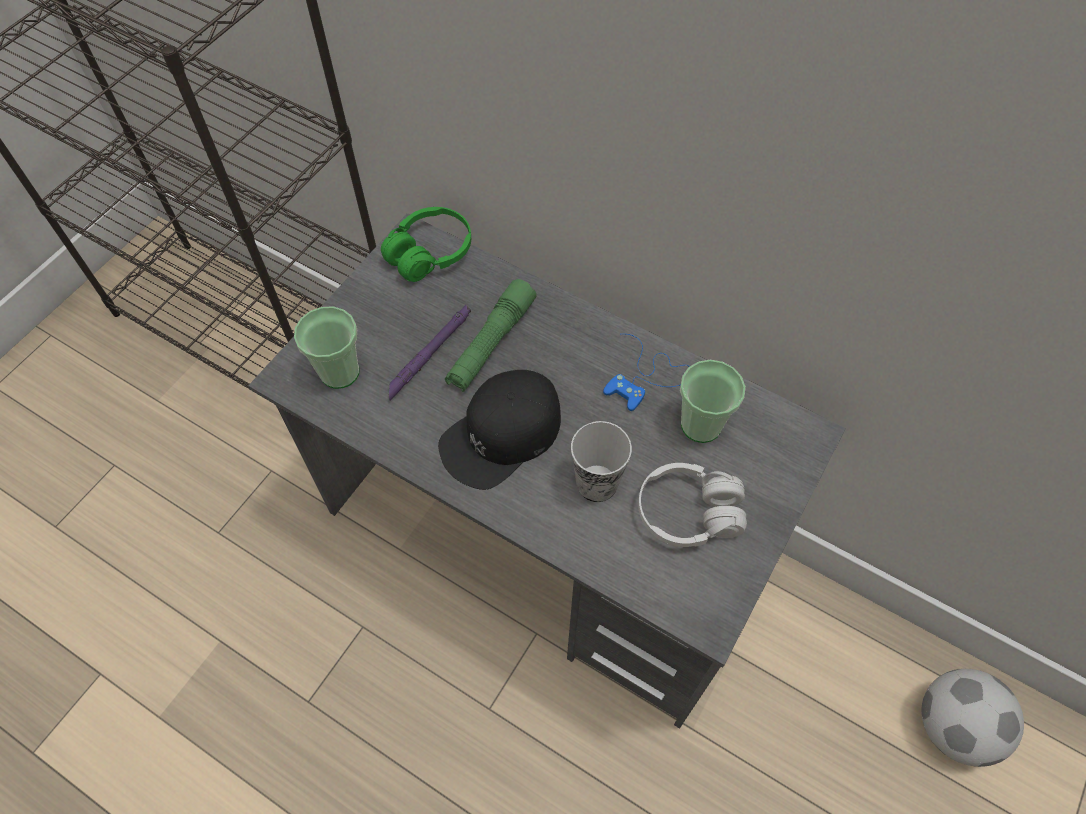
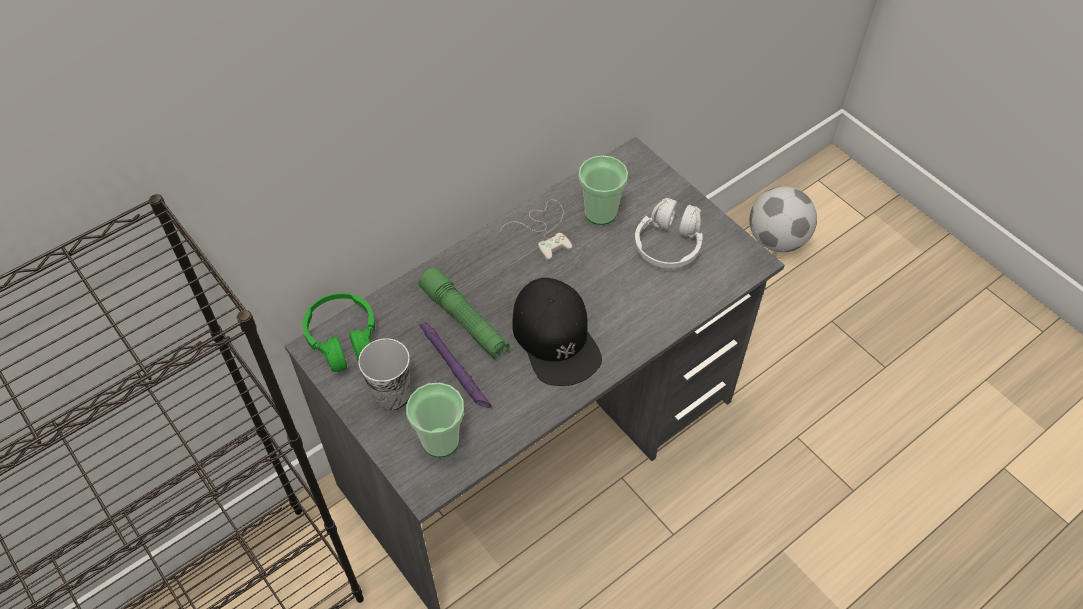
camera: 70 degrees left, 5 degrees down
cup [571,421,632,502] -> cup moved to [358,338,410,410]
blue game controller [603,334,690,411] -> white game controller [500,199,572,261]

